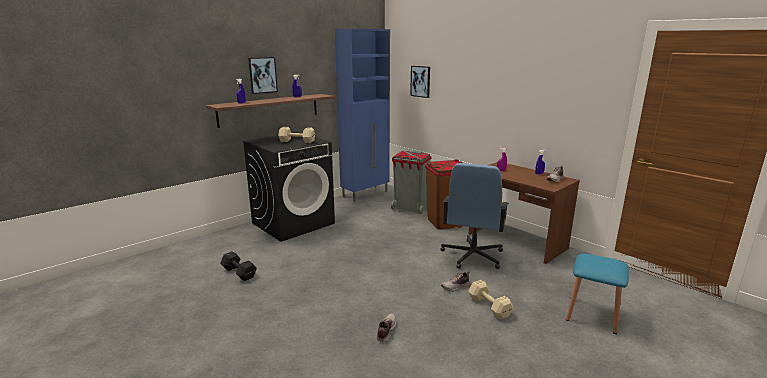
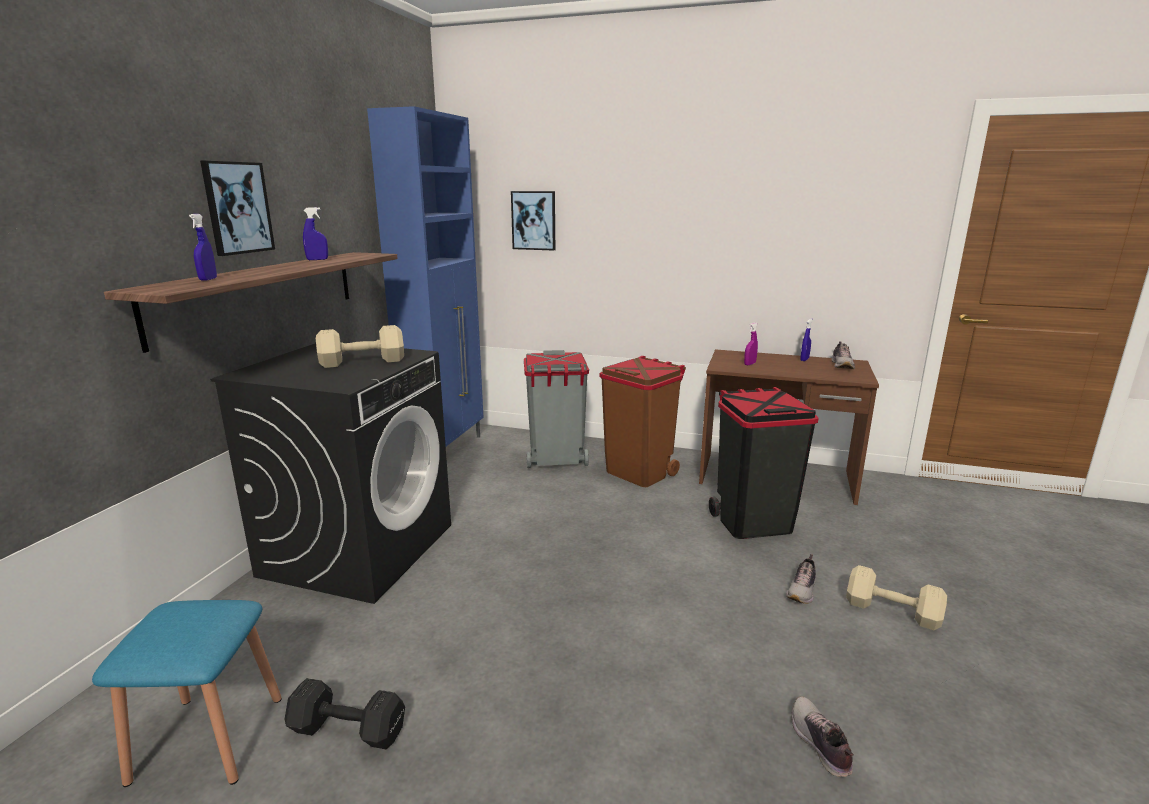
camera: 30 degrees left, 0 degrees up
blue office chair [440,163,509,269] -> black trash can [709,387,819,539]
blue stool [566,254,629,334] -> blue stool moved to [92,600,282,787]

